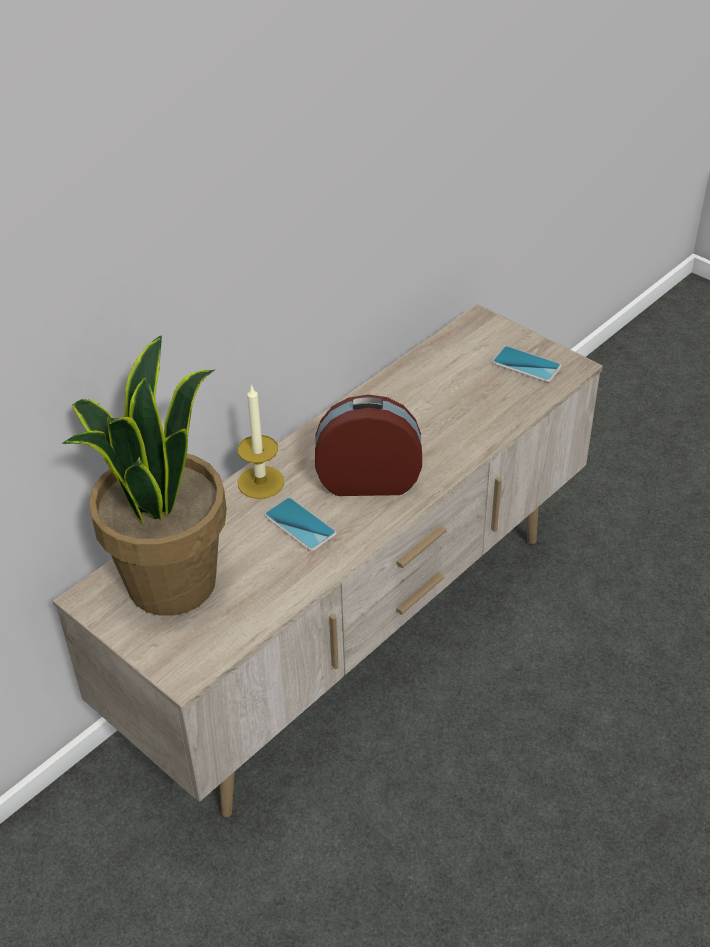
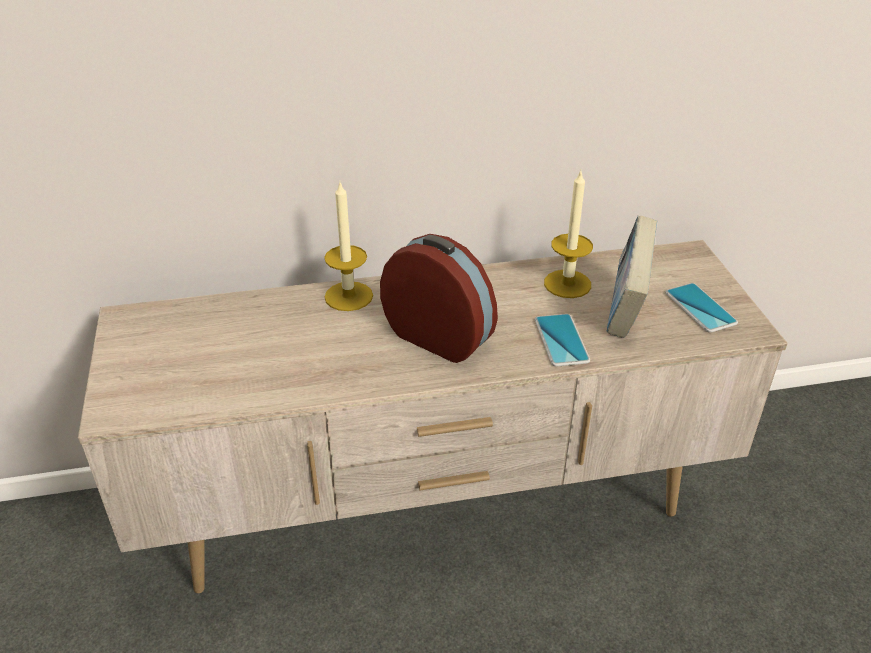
camera: 35 degrees right, 5 degrees down
potted plant [62,335,227,616] -> none
phone [264,497,337,551] -> phone moved to [535,314,590,367]
none -> candle [544,171,593,298]
none -> book [607,216,658,338]

